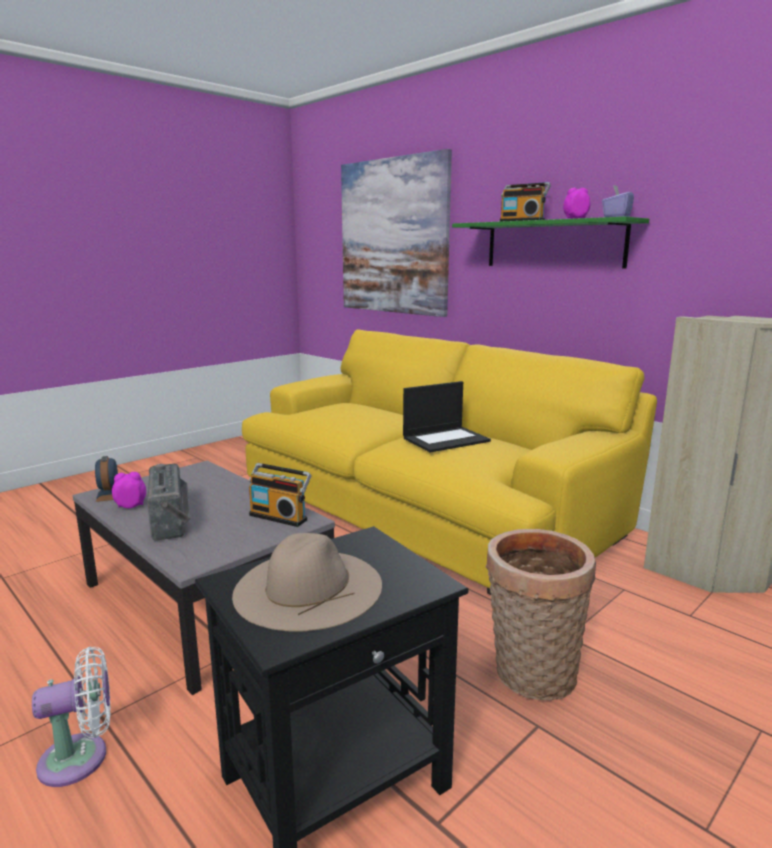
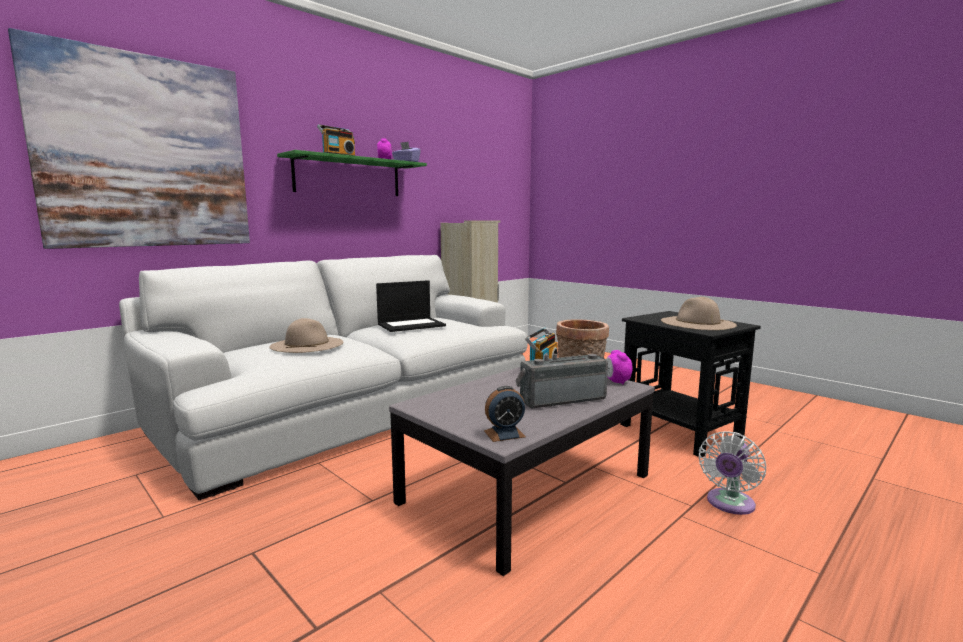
camera: 90 degrees left, 5 degrees down
white fan [32,647,111,787] -> white fan turned 120 degrees counterclockwise [698,431,766,515]
alarm clock [112,472,146,508] -> alarm clock moved to [606,350,633,385]
yellow sofa [242,329,657,595] -> white sofa [119,255,528,500]
laptop [403,381,491,453] -> laptop turned 90 degrees clockwise [376,280,446,332]
none -> beige hat [269,318,343,353]

